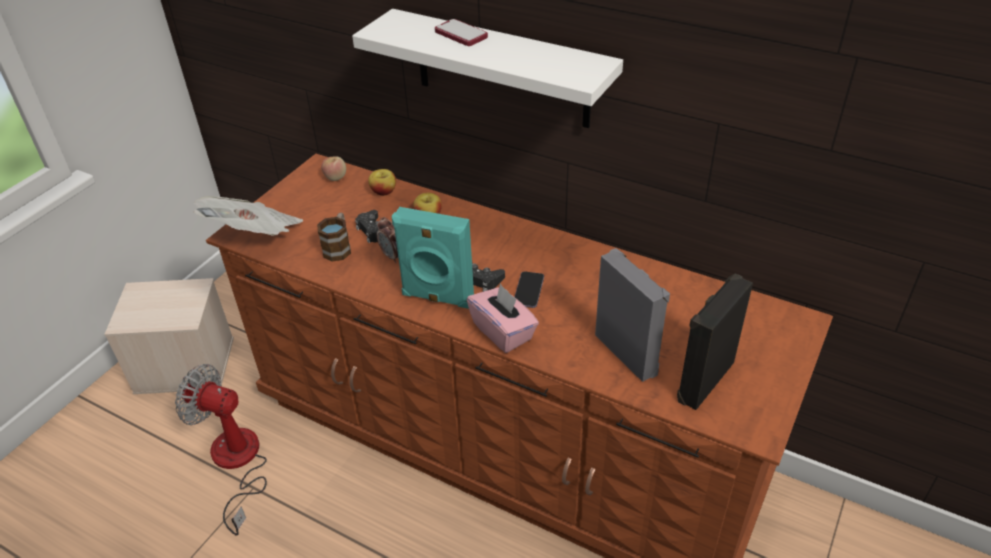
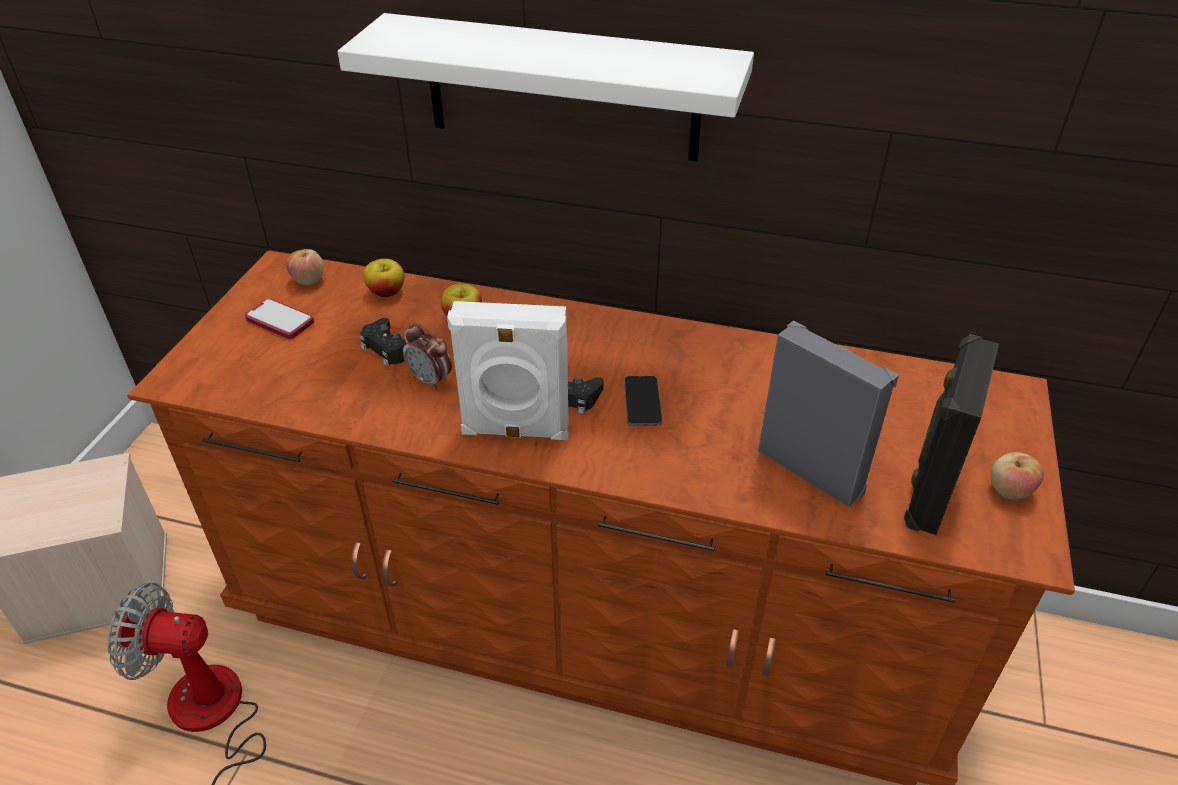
camera: 15 degrees left, 0 degrees up
newspaper [193,196,303,236] -> none
mug [317,213,351,261] -> none
turquoise speaker [391,207,474,309] -> white speaker [447,301,569,440]
phone [435,19,488,46] -> phone moved to [245,299,314,339]
pink tissue box [467,283,539,353] -> none
none -> apple [990,452,1044,500]

